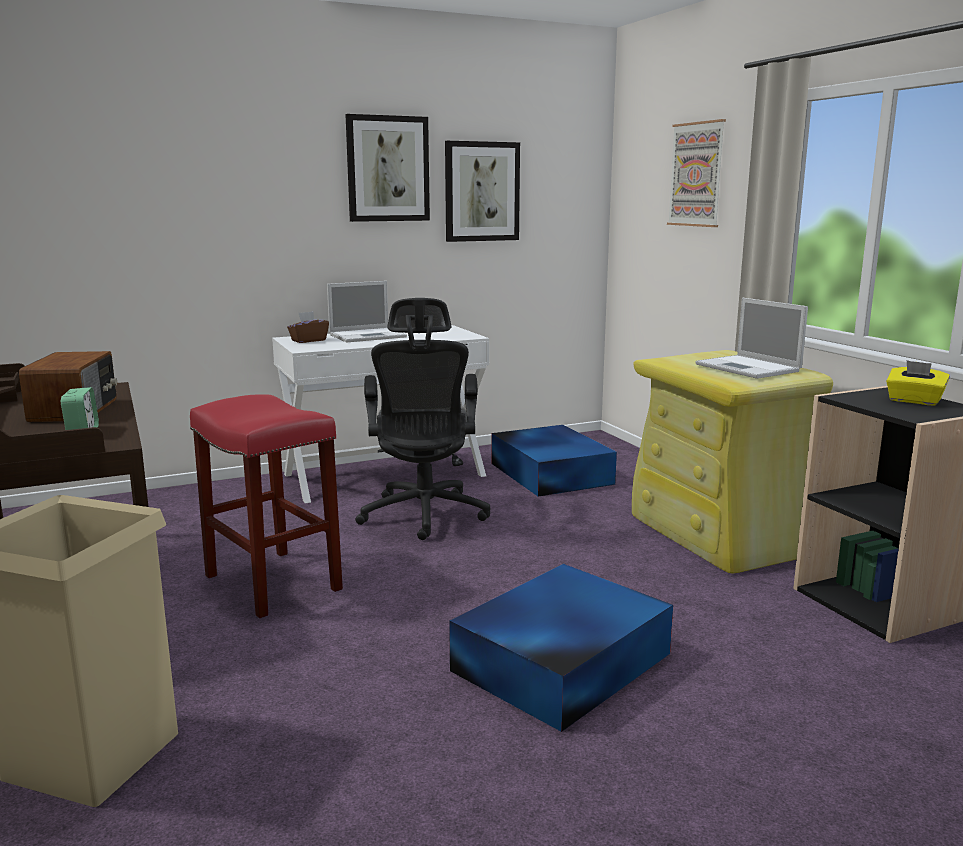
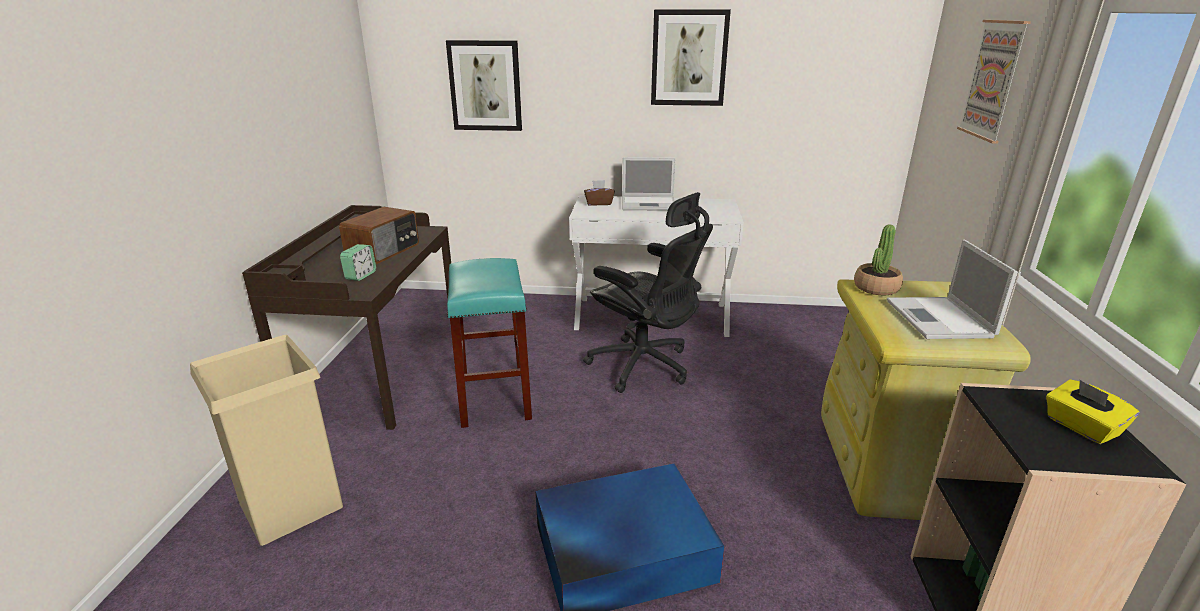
camera: 30 degrees right, 10 degrees up
red stool [190,394,343,618] -> turquoise stool [447,258,532,428]
office chair [355,298,490,540] -> office chair turned 75 degrees counterclockwise [583,192,713,393]
picture [445,141,520,242] -> picture moved to [446,40,522,131]
blue storage box [491,425,617,497] -> none
none -> potted plant [854,224,903,295]

